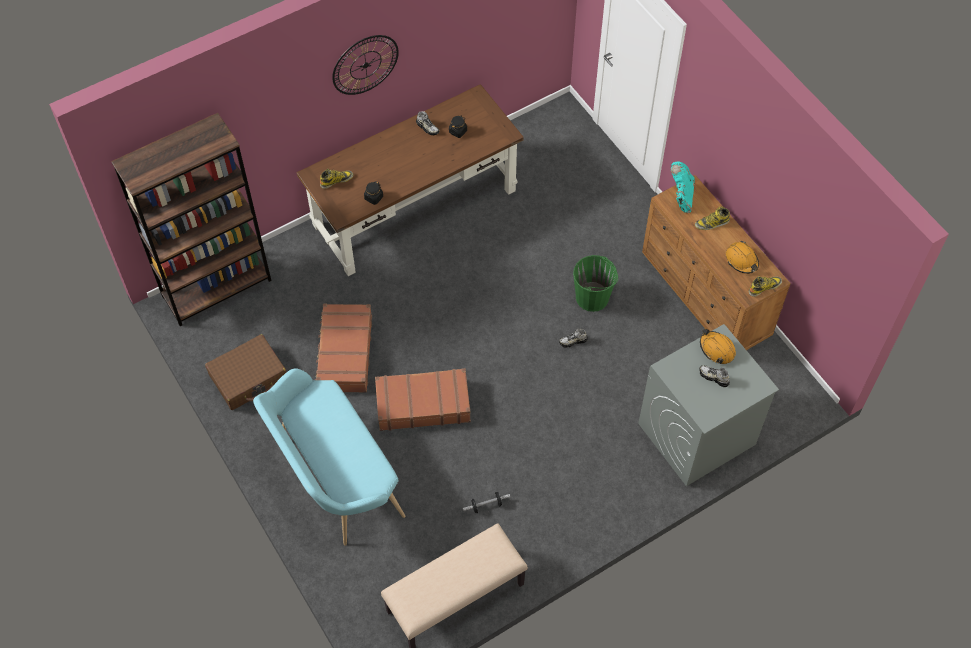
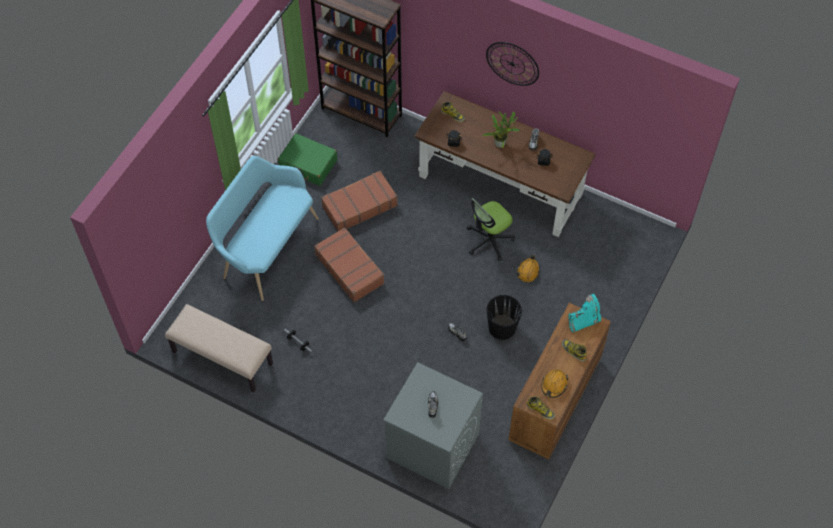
camera: 60 degrees right, 0 degrees up
brown suitcase [205,334,286,410] -> green suitcase [278,133,337,186]
green bucket [573,255,618,312] -> black bucket [486,295,522,340]
orange hard hat [700,328,736,364] -> orange hard hat moved to [517,255,540,282]
none -> office chair [467,198,515,261]
none -> potted plant [482,111,520,148]

